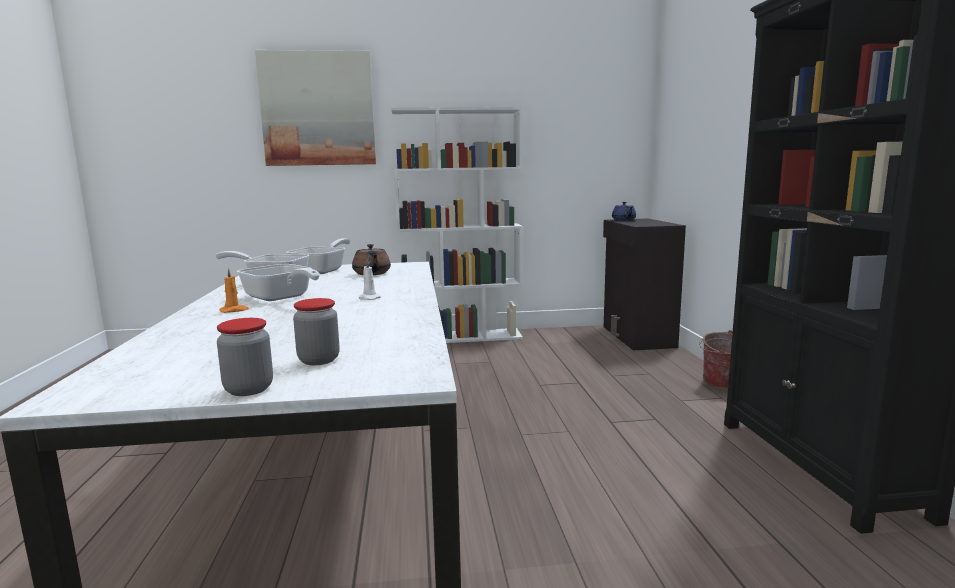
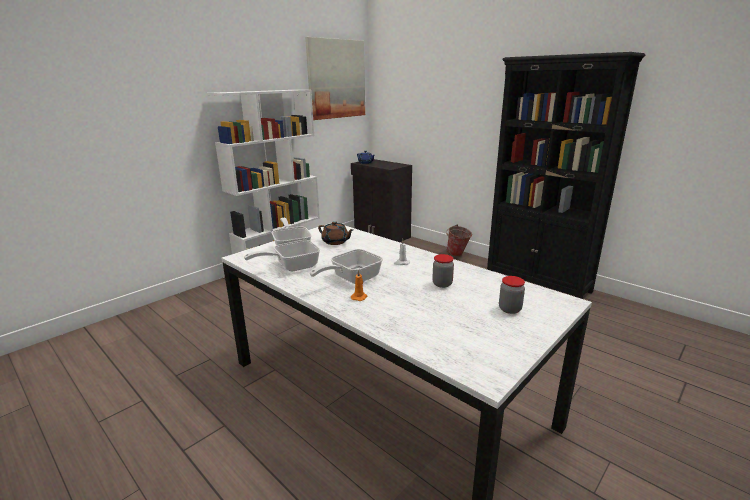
camera: 40 degrees left, 10 degrees up
jar [217,318,273,396] -> jar moved to [432,254,454,288]
frying pan [237,264,320,301] -> frying pan turned 135 degrees clockwise [310,249,383,284]
picture [255,50,376,166] -> picture moved to [305,37,365,120]

